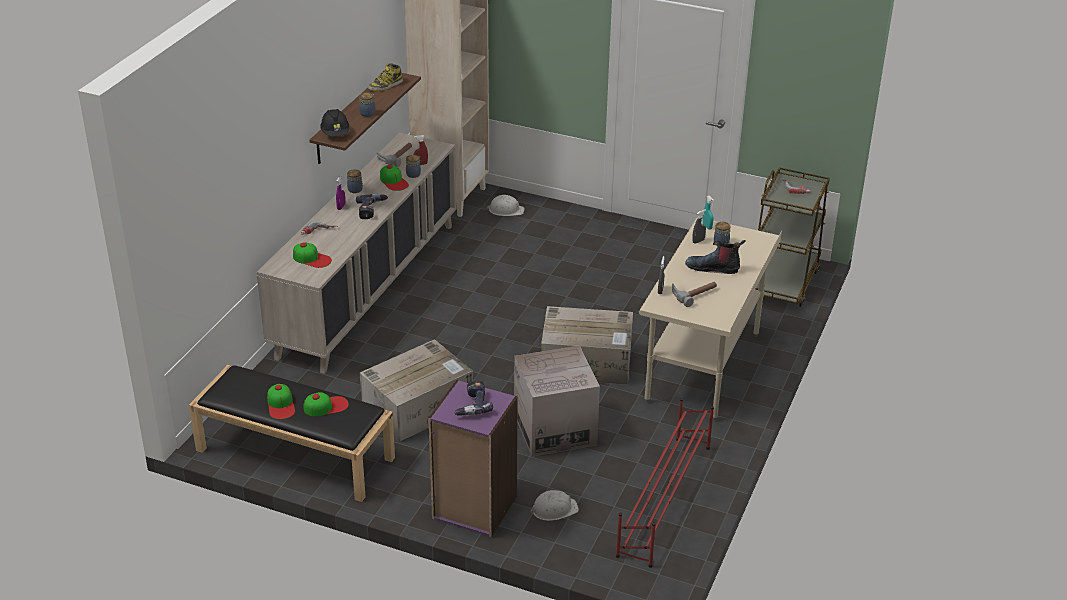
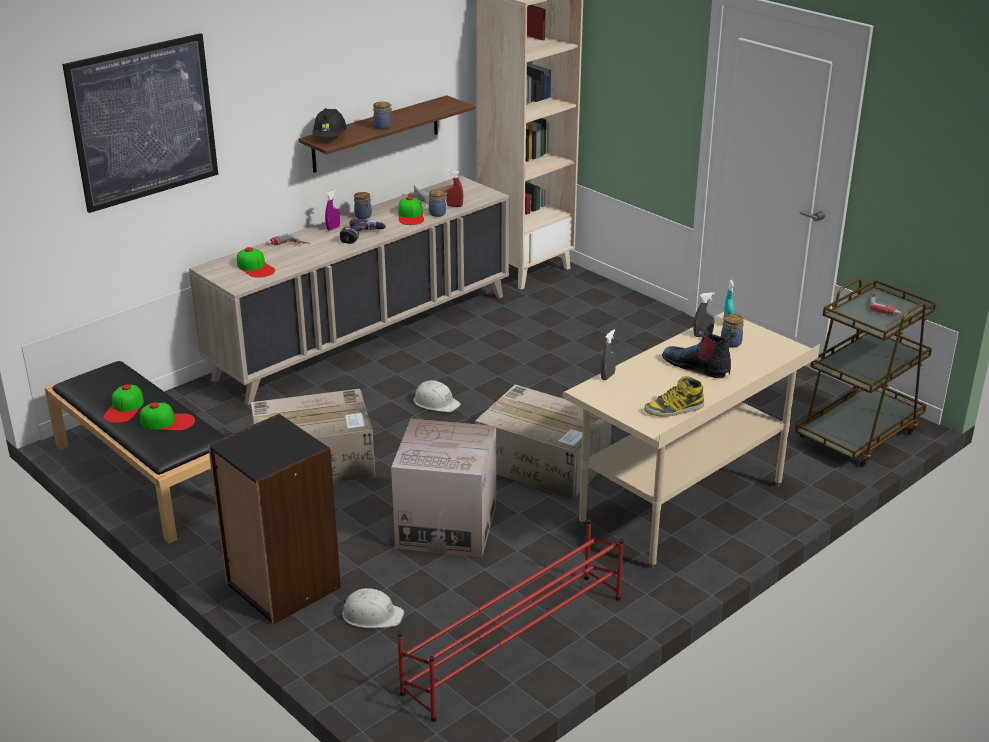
camera: 25 degrees right, 5 degrees down
boot [368,63,403,91] -> boot moved to [644,376,704,417]
purple bookcase [428,380,518,537] -> black bookcase [208,414,341,624]
power drill [454,381,493,416] -> none
white hard hat [487,195,525,216] -> white hard hat moved to [412,380,461,412]
hammer [672,282,717,307] -> none
none -> picture [62,33,218,213]

